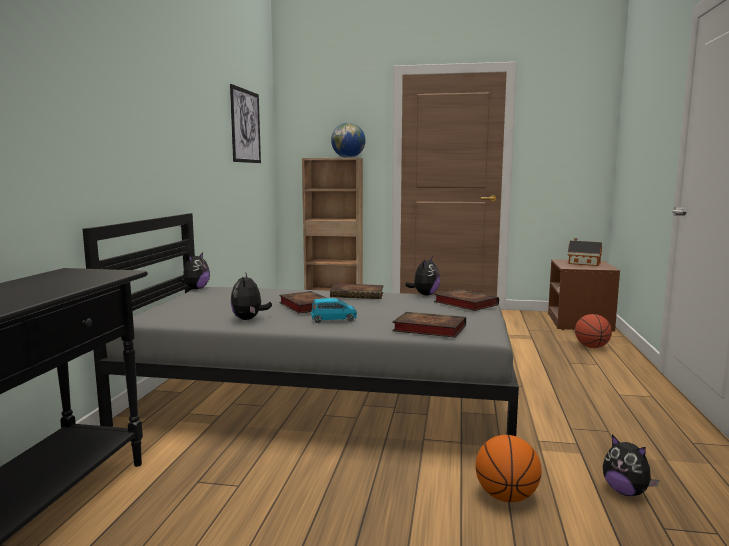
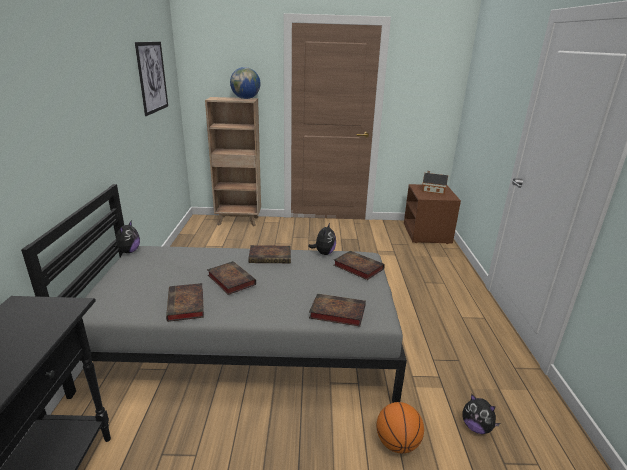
camera: 10 degrees left, 15 degrees up
plush toy [231,272,272,320] -> book [166,283,204,322]
blue toy car [311,298,357,323] -> none
basketball [575,314,612,348] -> none

